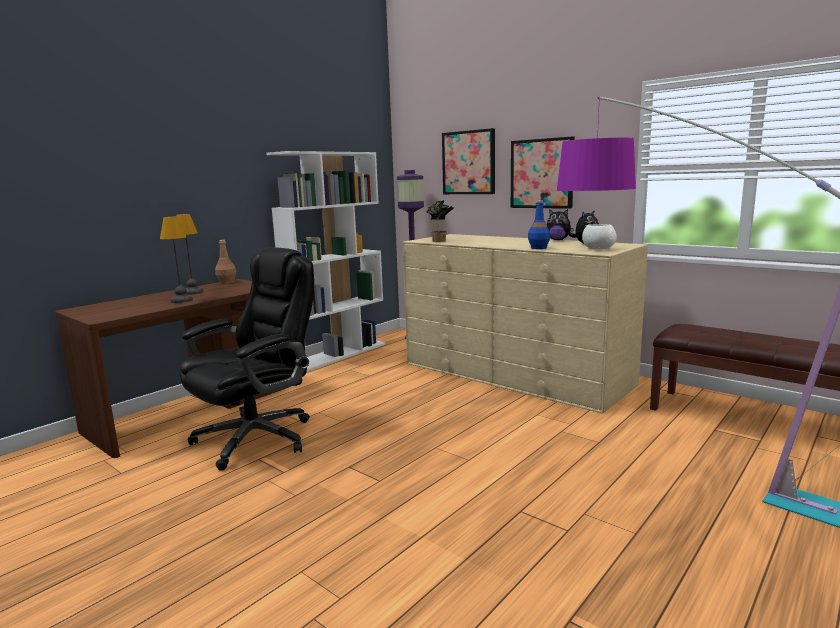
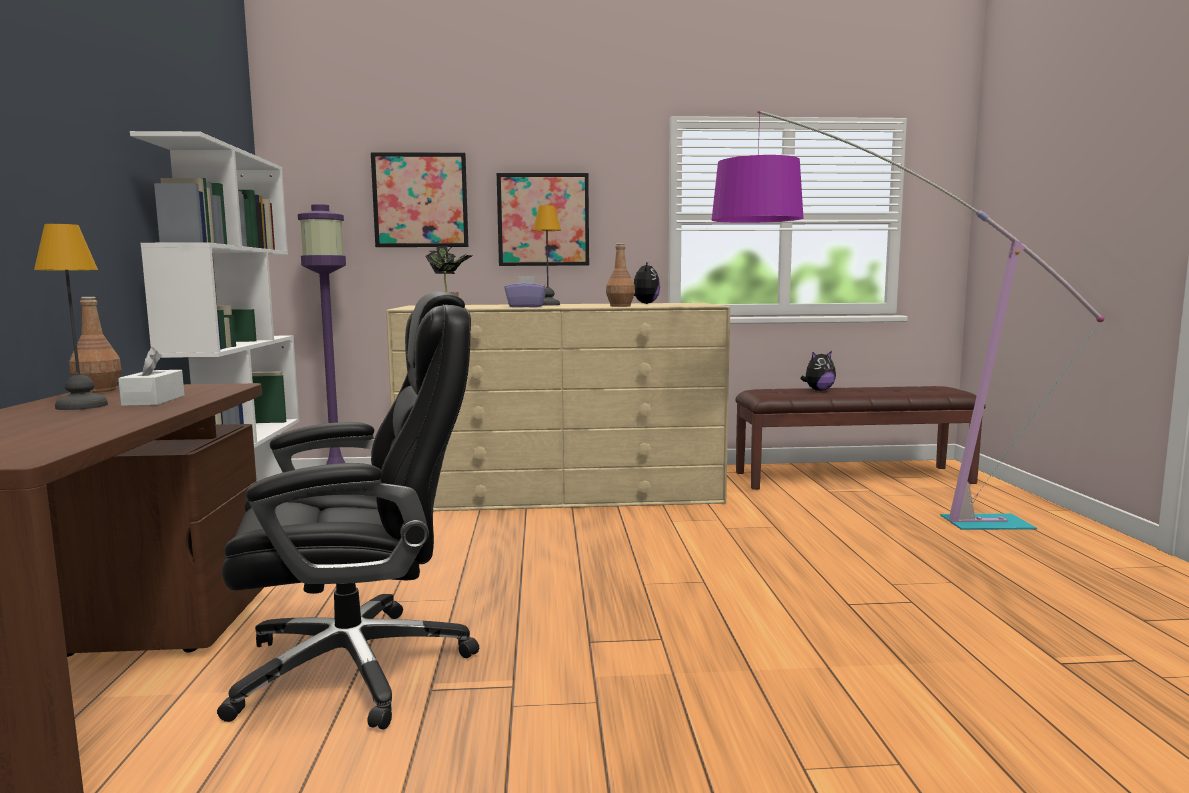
camera: 45 degrees left, 5 degrees down
table lamp [160,217,193,303] -> table lamp moved to [533,205,561,305]
black office chair [180,247,314,471] -> black office chair turned 75 degrees clockwise [217,291,480,730]
blue bottle [528,200,550,249] -> brown bottle [606,243,635,307]
plush toy [547,209,574,240] -> plush toy moved to [800,351,836,391]
white bowl [582,224,617,249] -> none
none -> white tissue box [118,347,184,406]
none -> purple tissue box [505,276,546,307]

